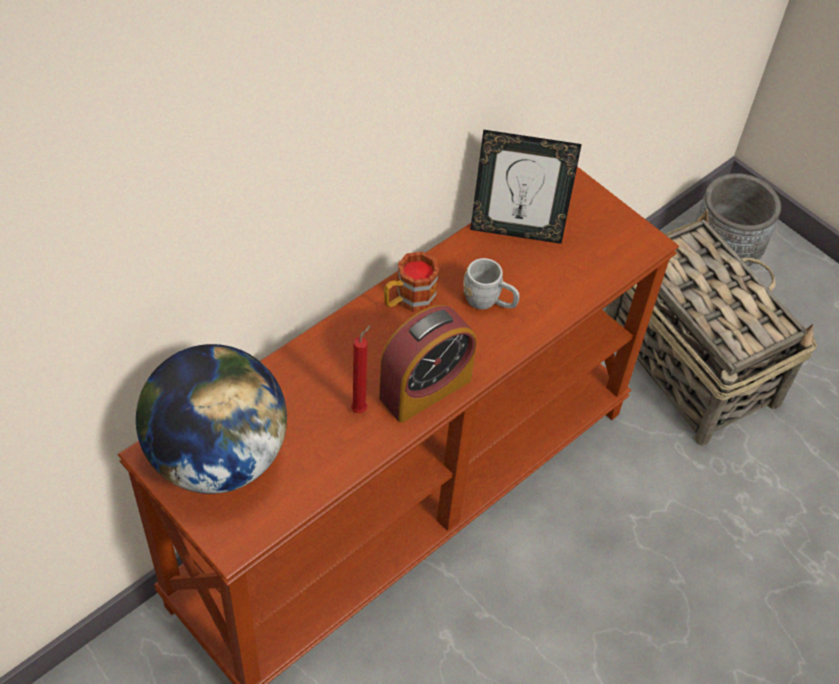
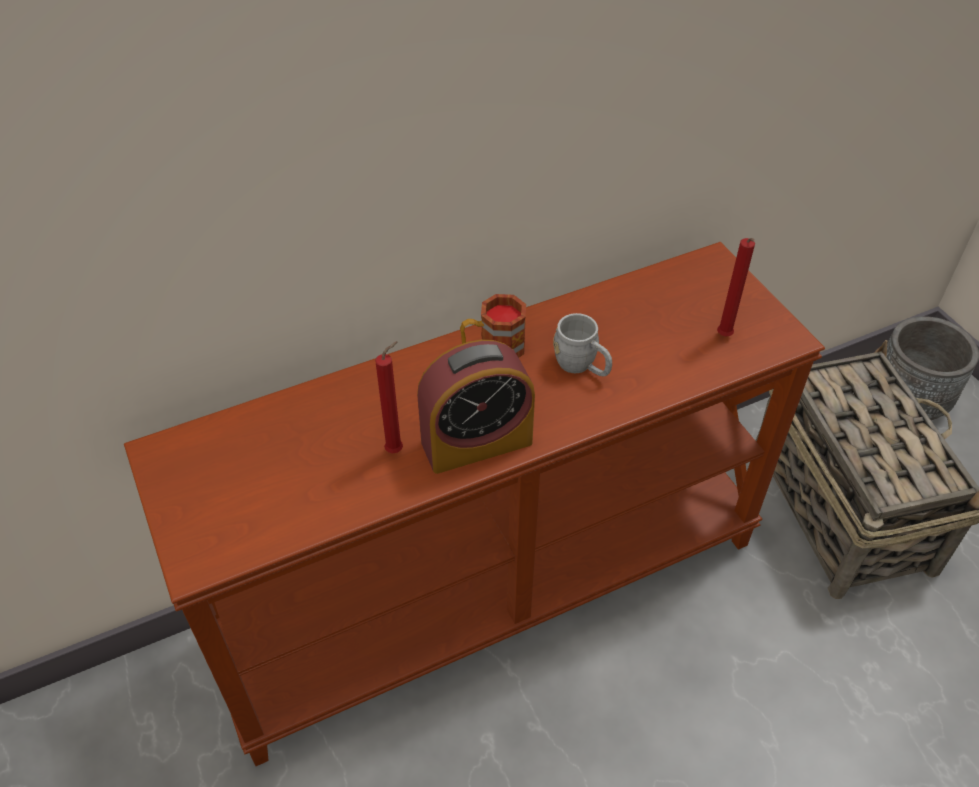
camera: 20 degrees right, 5 degrees down
globe [136,344,287,494] -> none
picture frame [470,130,582,244] -> none
none -> red candle [717,238,755,336]

